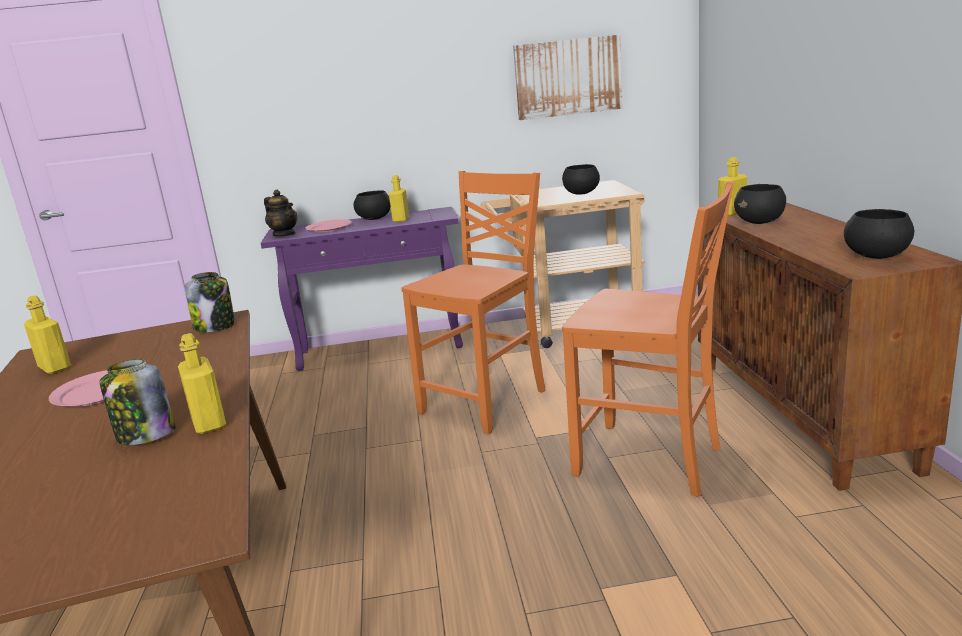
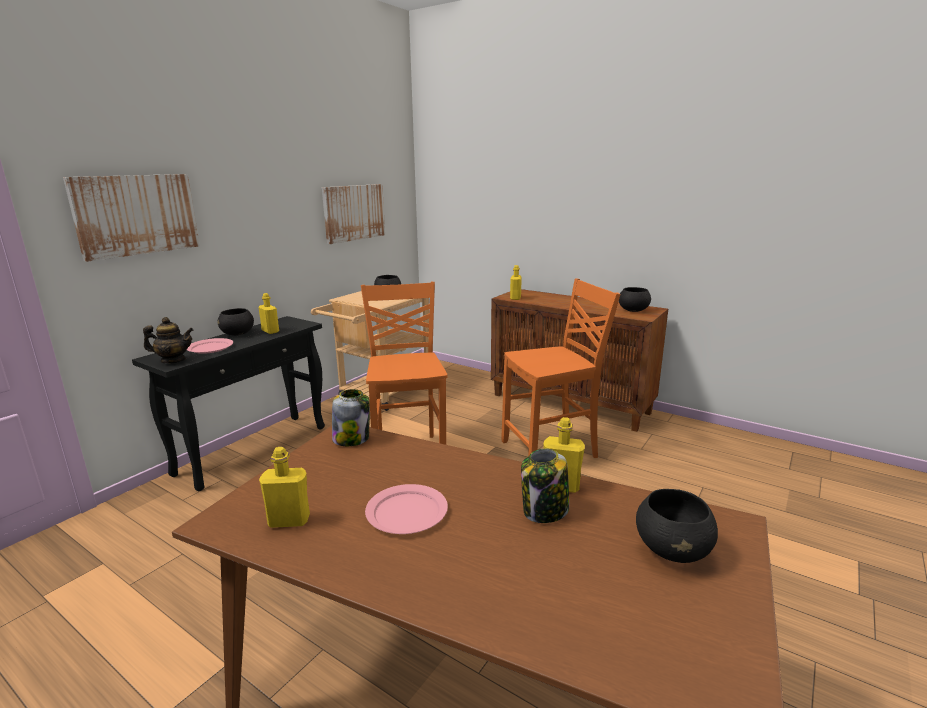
camera: 50 degrees left, 0 degrees up
purple console table [261,207,463,371] -> black console table [132,316,325,491]
black bowl [734,184,786,224] -> black bowl moved to [636,489,718,563]
none -> picture [63,174,200,262]

